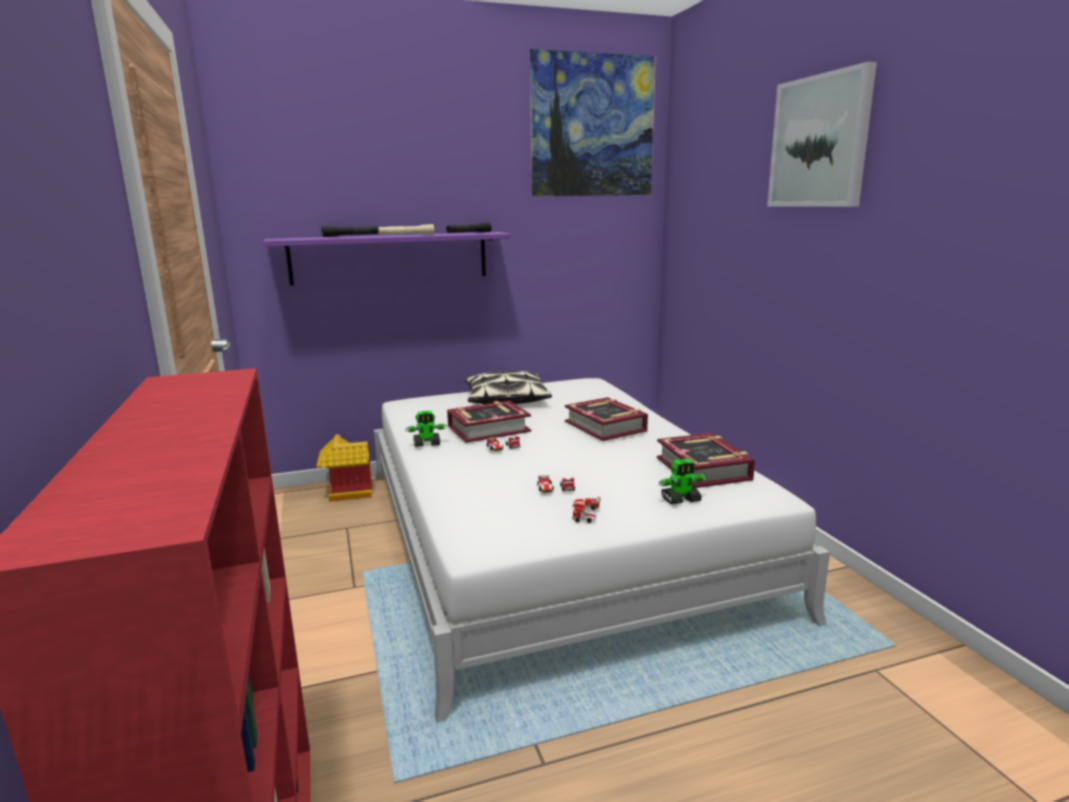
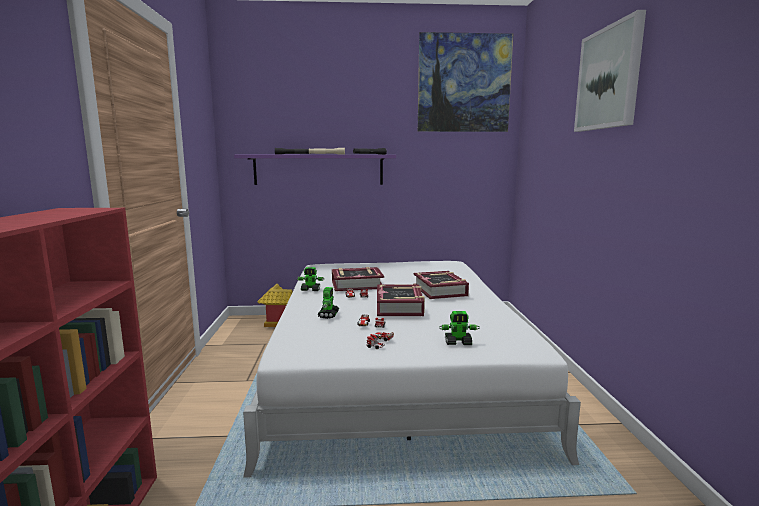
camera: 15 degrees right, 5 degrees down
pillow [465,371,552,404] -> none
book [657,433,755,488] -> book moved to [377,285,425,316]
none -> toy robot [317,287,339,319]

